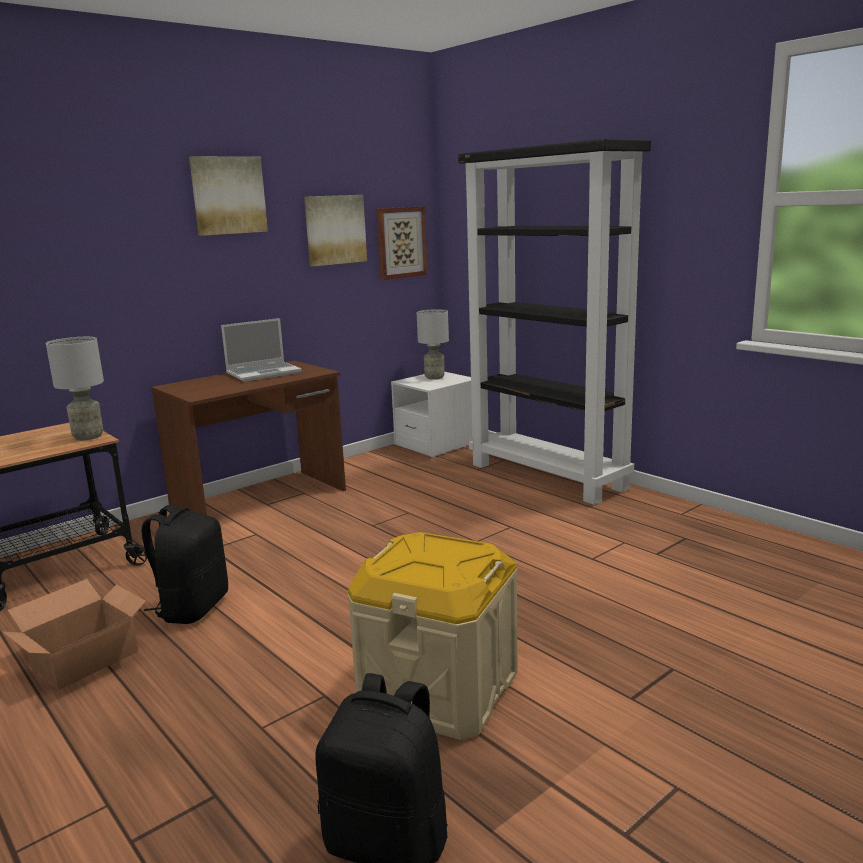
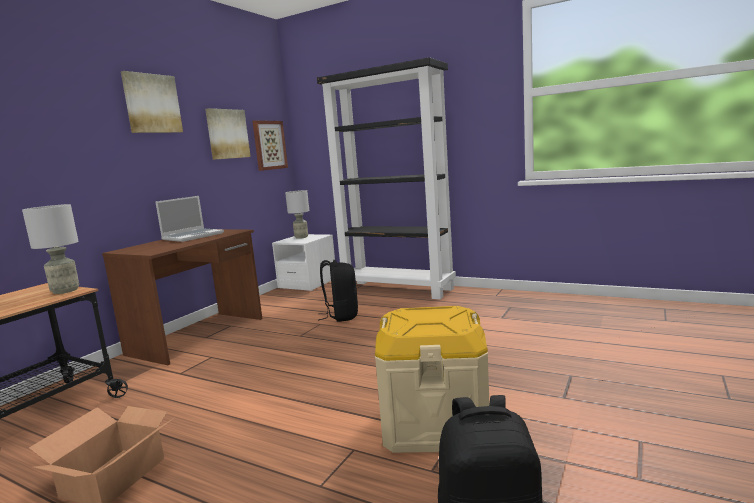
camera: 20 degrees left, 5 degrees down
black backpack [142,505,228,624] -> black backpack moved to [318,260,358,322]

